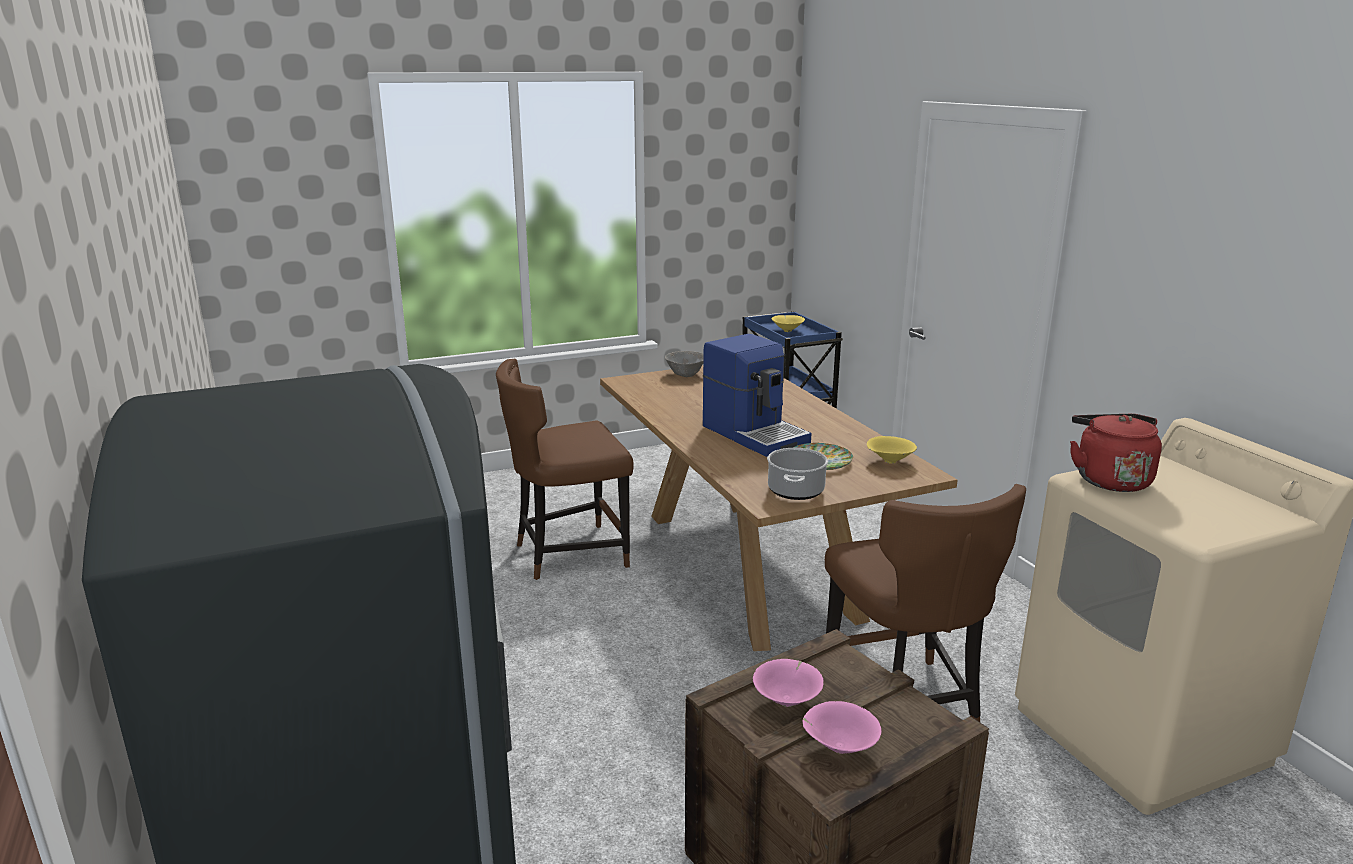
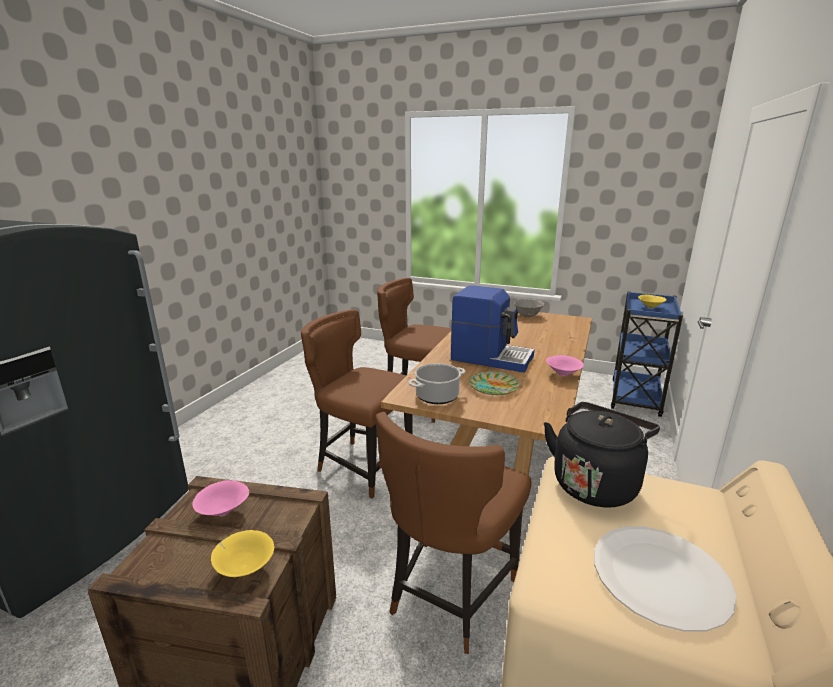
camera: 45 degrees right, 0 degrees up
coffee machine [703,334,812,457] -> coffee machine turned 75 degrees counterclockwise [451,285,535,373]
pink bowl [803,701,882,754] -> pink bowl moved to [546,355,584,377]
yellow bowl [867,436,917,464] -> yellow bowl moved to [211,530,274,577]
red kettle [1070,414,1162,492] -> black kettle [544,402,660,508]
none -> brown chair [301,309,413,499]
none -> white plate [594,526,737,632]

